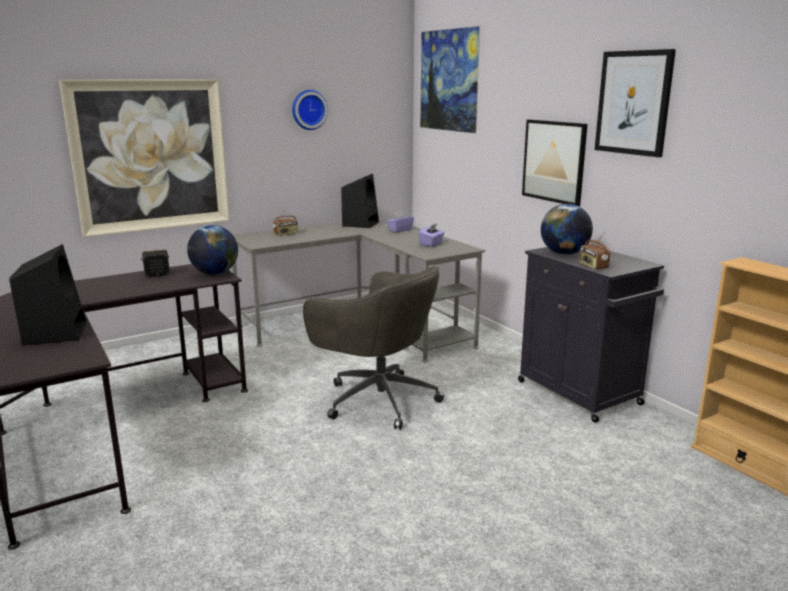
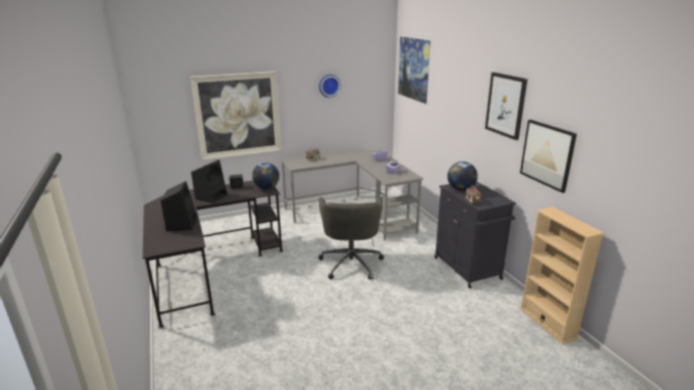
camera: 10 degrees right, 5 degrees up
grey office chair [303,266,444,430] -> grey office chair turned 45 degrees clockwise [319,196,384,280]
black speaker [341,174,379,228] -> black speaker moved to [191,160,227,203]
picture [522,120,588,206] -> picture moved to [520,119,577,193]

